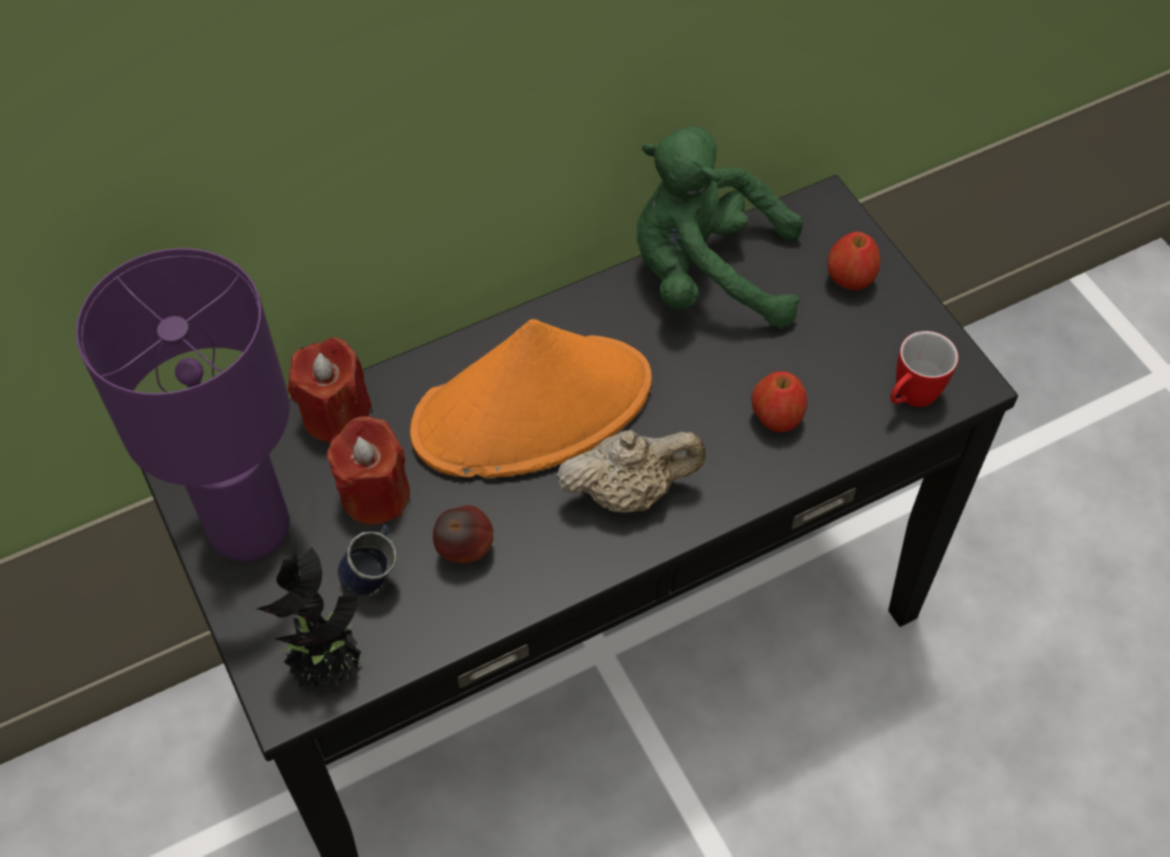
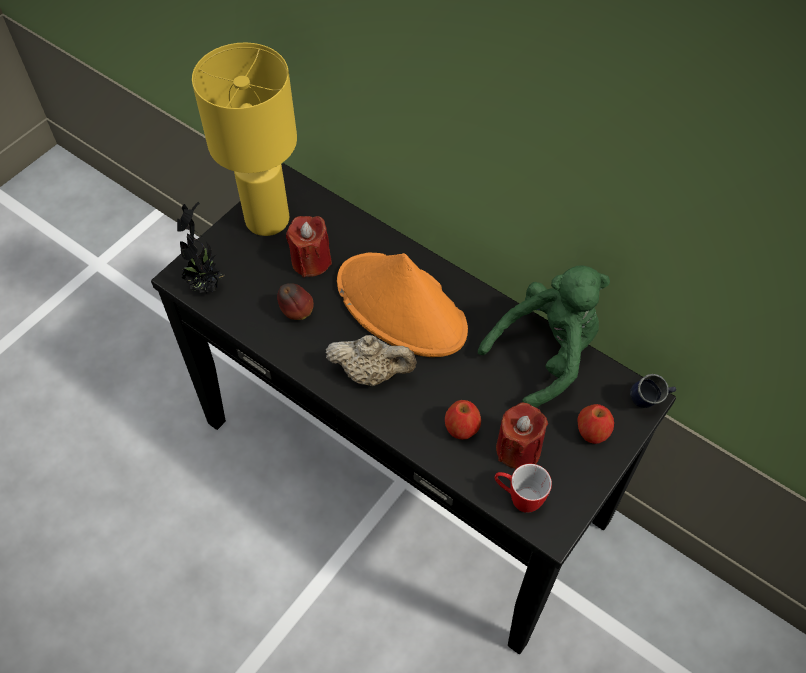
camera: 65 degrees right, 0 degrees up
purple table lamp [76,248,289,561] -> yellow table lamp [192,43,297,236]
red candle [288,337,372,442] -> red candle moved to [496,403,548,469]
blue mug [338,525,397,595] -> blue mug moved to [630,374,676,408]
beige teapot [556,430,705,513] -> beige teapot turned 45 degrees counterclockwise [326,335,417,386]
green plush toy [637,126,803,328] -> green plush toy turned 75 degrees clockwise [478,266,610,408]

